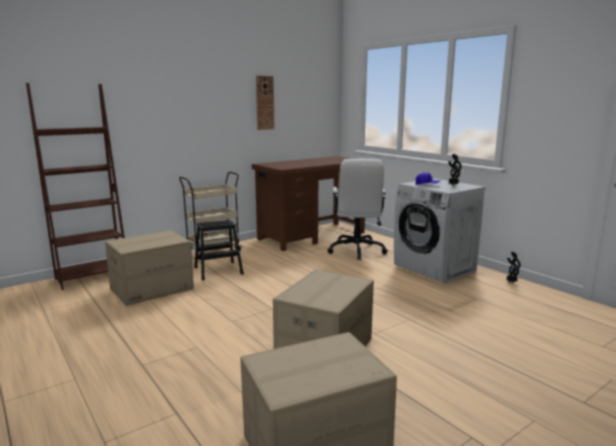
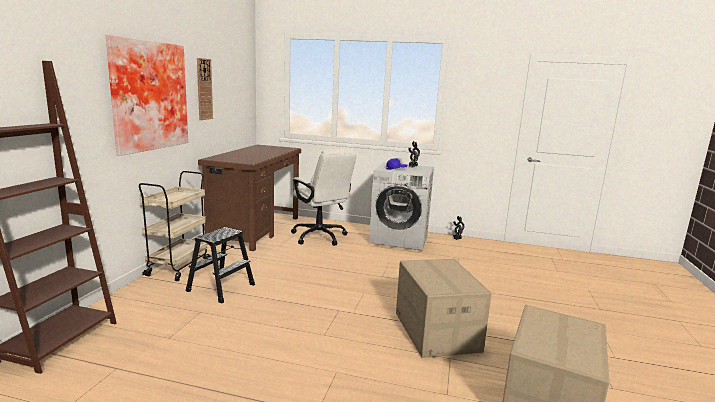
camera: 40 degrees left, 0 degrees up
cardboard box [105,230,194,306] -> none
none -> picture [106,35,188,156]

